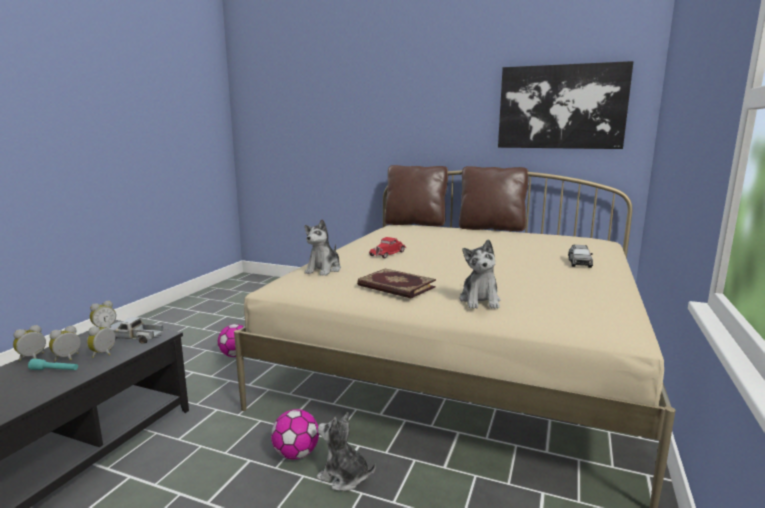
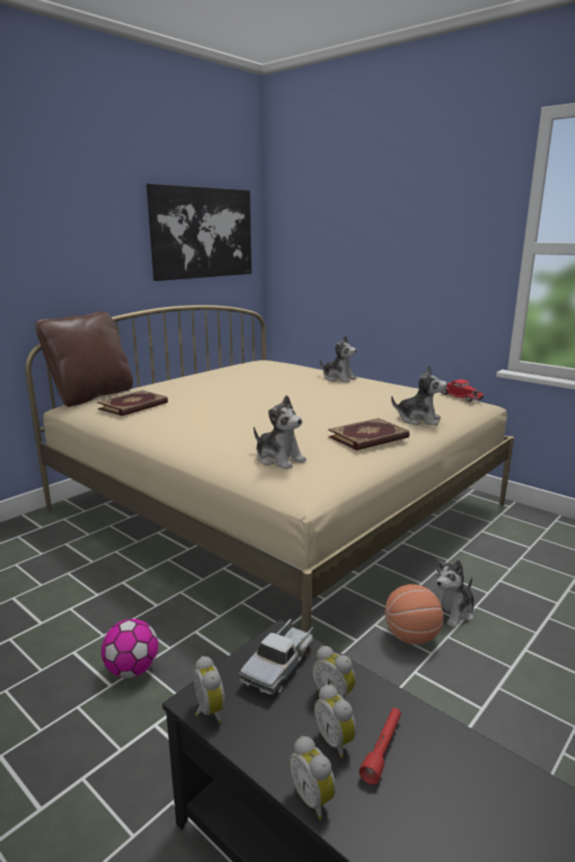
camera: 70 degrees left, 5 degrees up
turquoise flashlight [28,358,78,370] -> red flashlight [359,708,401,785]
football [271,409,319,459] -> basketball [385,584,443,645]
red toy car [369,237,406,258] -> red toy car moved to [442,379,484,402]
brown pillow [459,166,529,231] -> none
grey toy car [568,245,593,268] -> plush toy [320,335,357,383]
none -> book [97,390,168,416]

